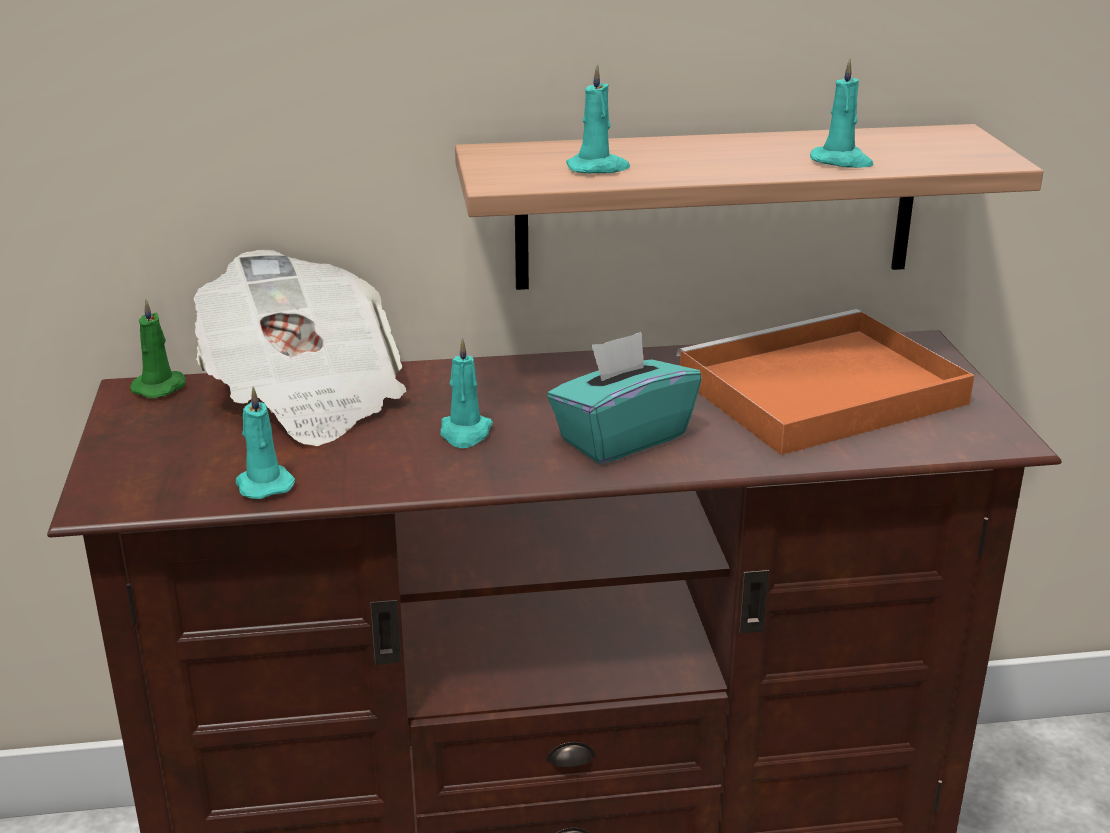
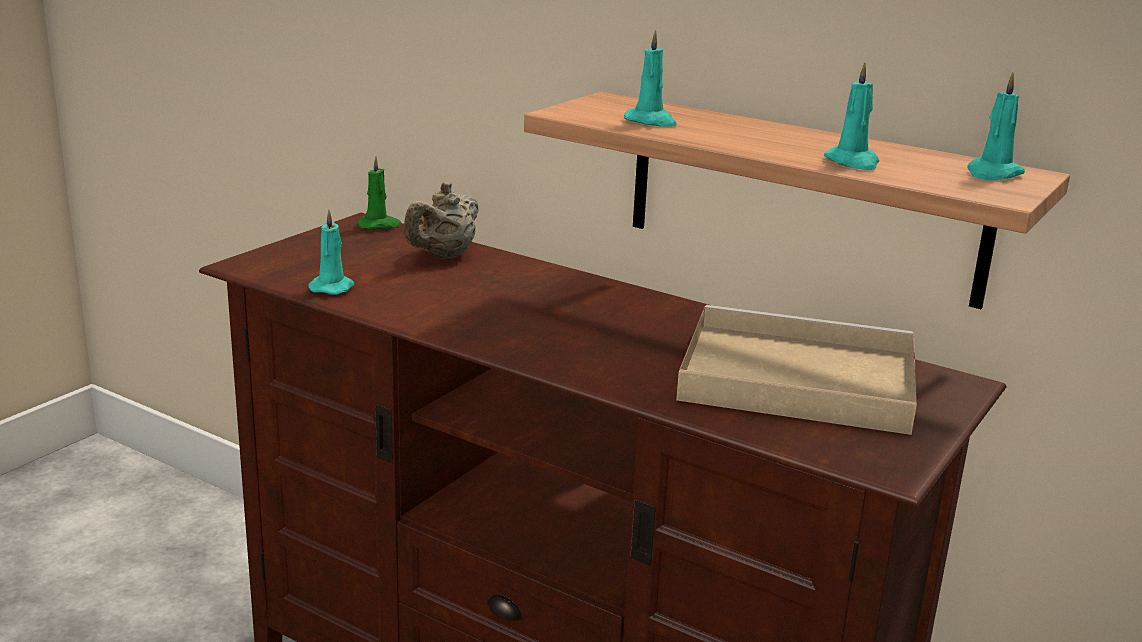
camera: 40 degrees right, 5 degrees down
newspaper [194,250,406,446] -> beige teapot [404,182,479,259]
turquoise candle [440,338,493,448] -> turquoise candle moved to [967,72,1025,180]
turquoise tissue box [547,332,702,464] -> none
orange tray [676,309,975,455] -> beige tray [676,305,917,435]

